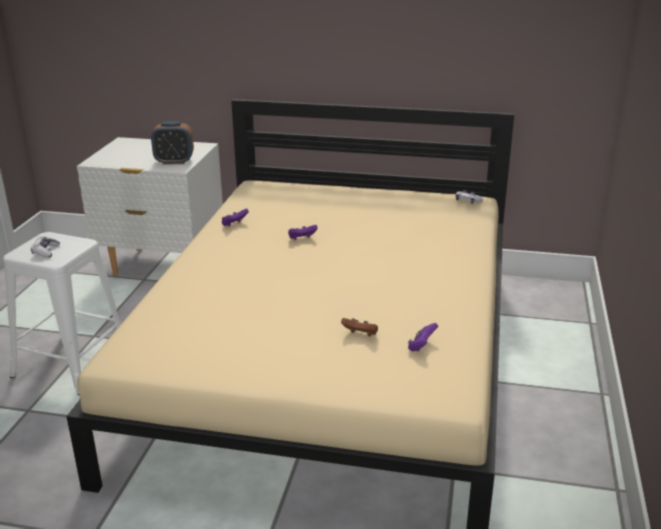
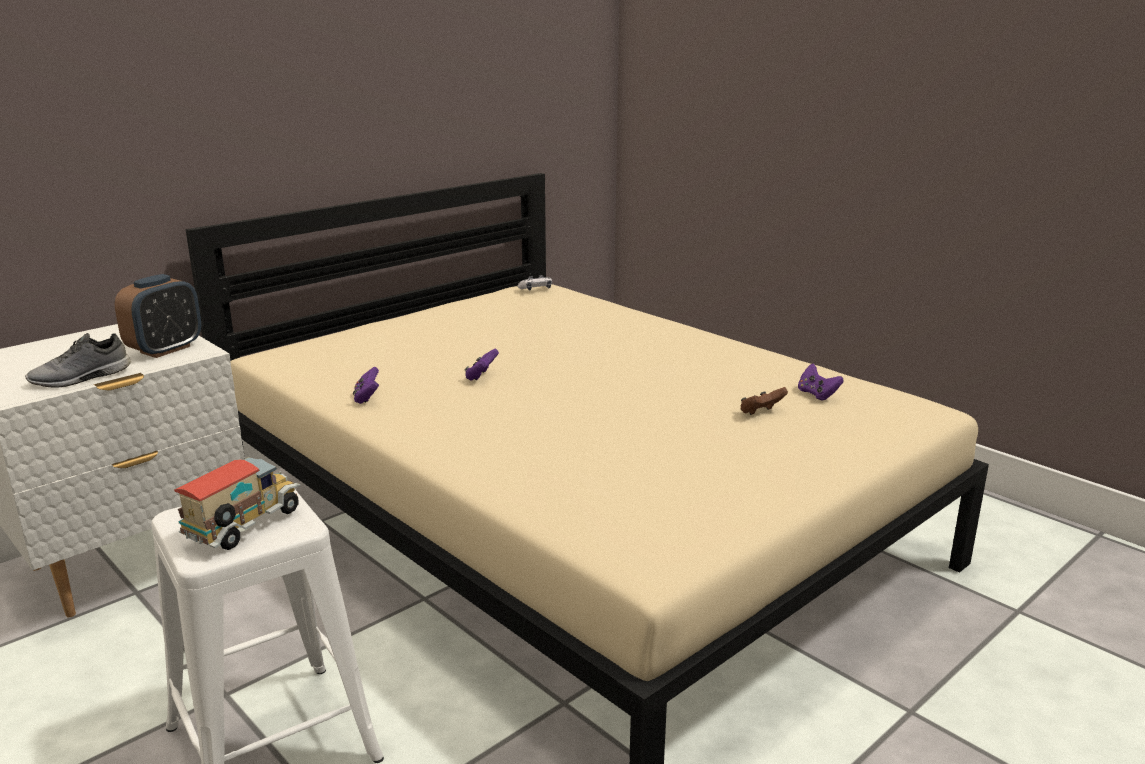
camera: 55 degrees left, 5 degrees down
game controller [31,236,60,258] -> toy truck [174,457,301,550]
none -> grey shoe [25,333,131,388]

